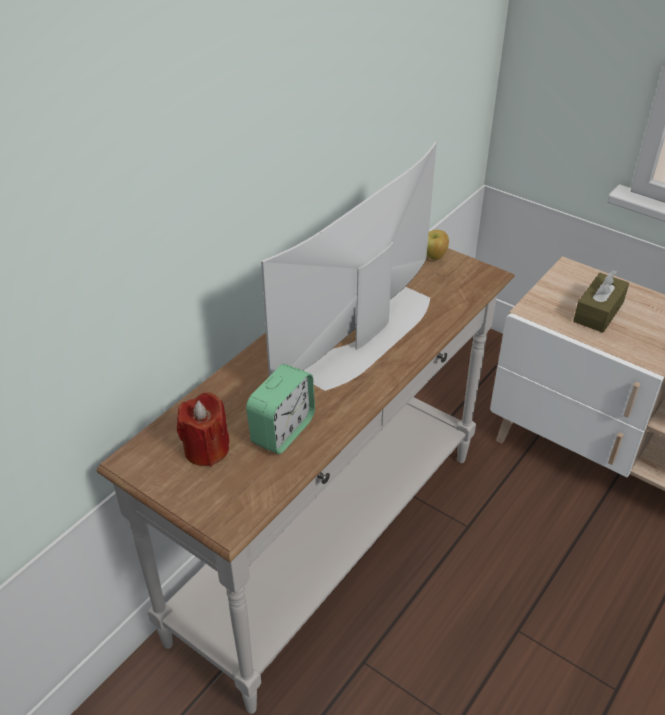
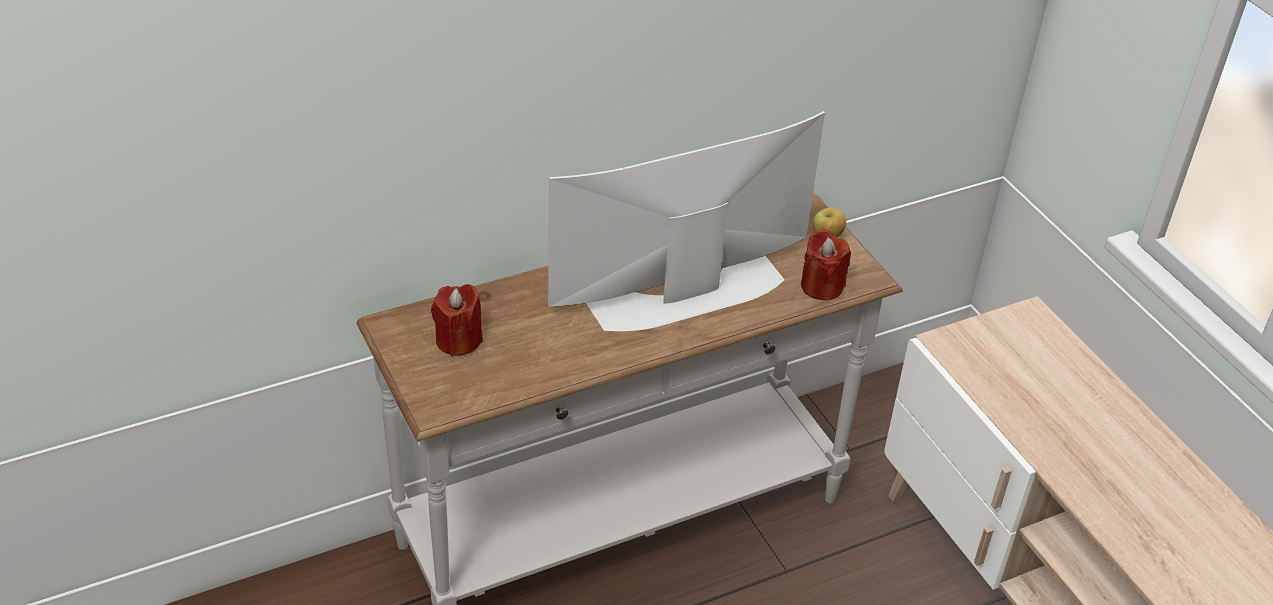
camera: 25 degrees right, 0 degrees up
alarm clock [246,364,315,454] -> none
brown tissue box [573,270,629,333] -> none
none -> red candle [801,229,851,300]

